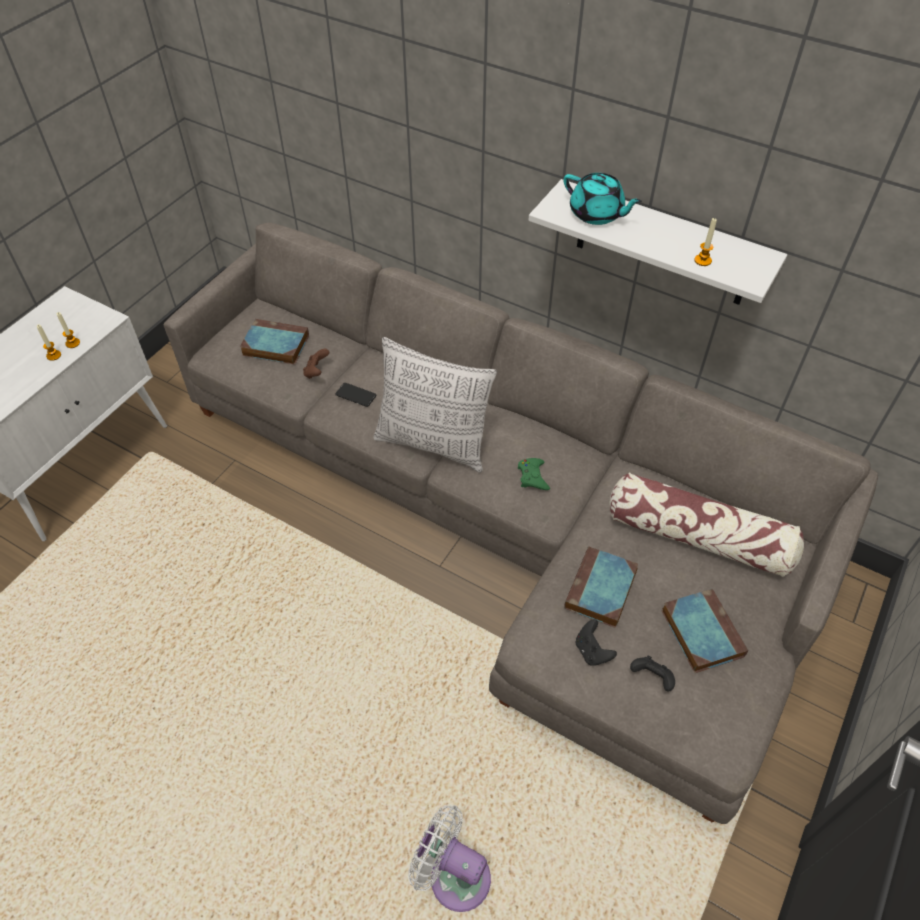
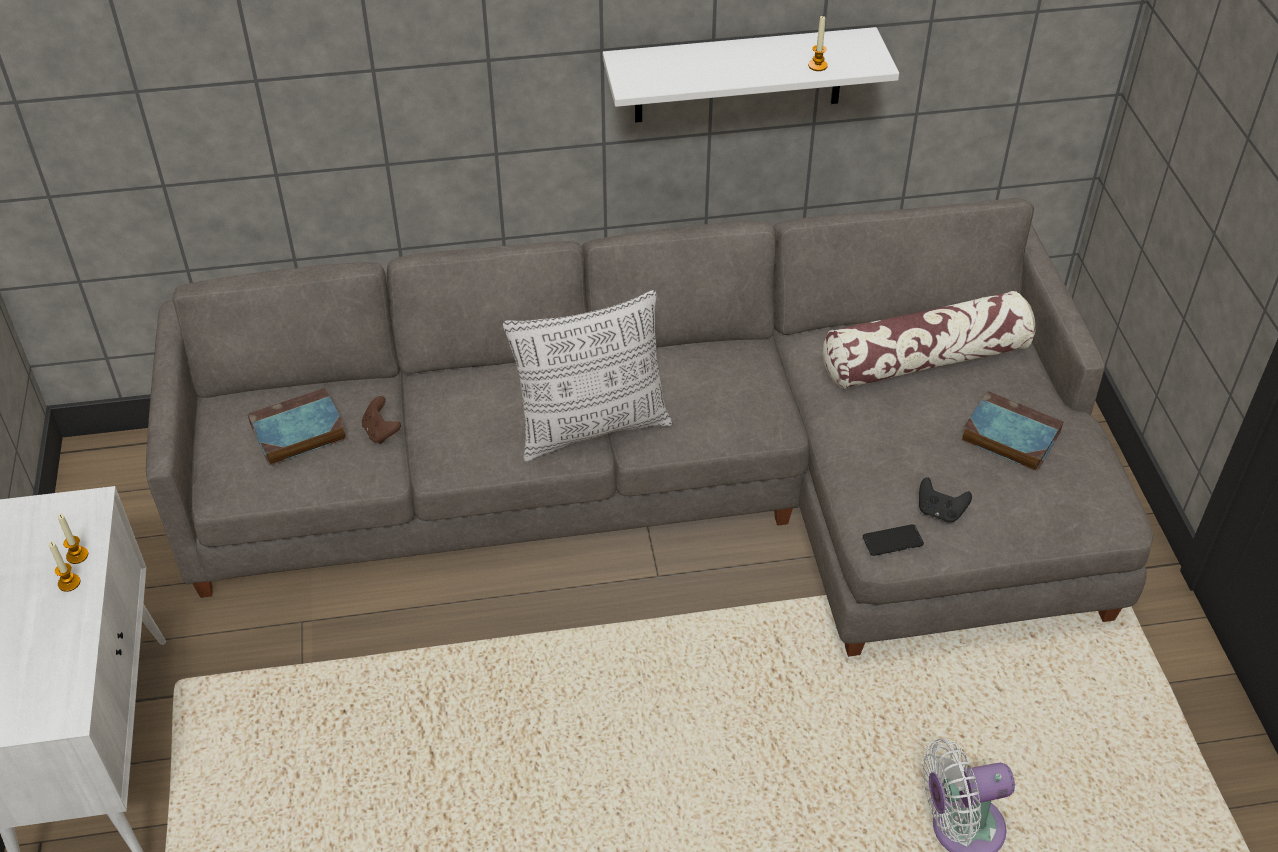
camera: 40 degrees left, 5 degrees down
phone [335,383,376,407] -> phone moved to [863,524,924,556]
green game controller [518,458,550,490] -> none
turquoise teapot [563,173,642,225] -> none
book [564,546,638,628] -> none
black game controller [630,655,675,692] -> none

